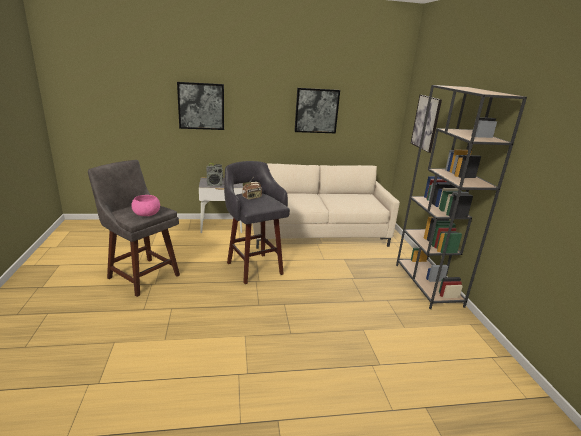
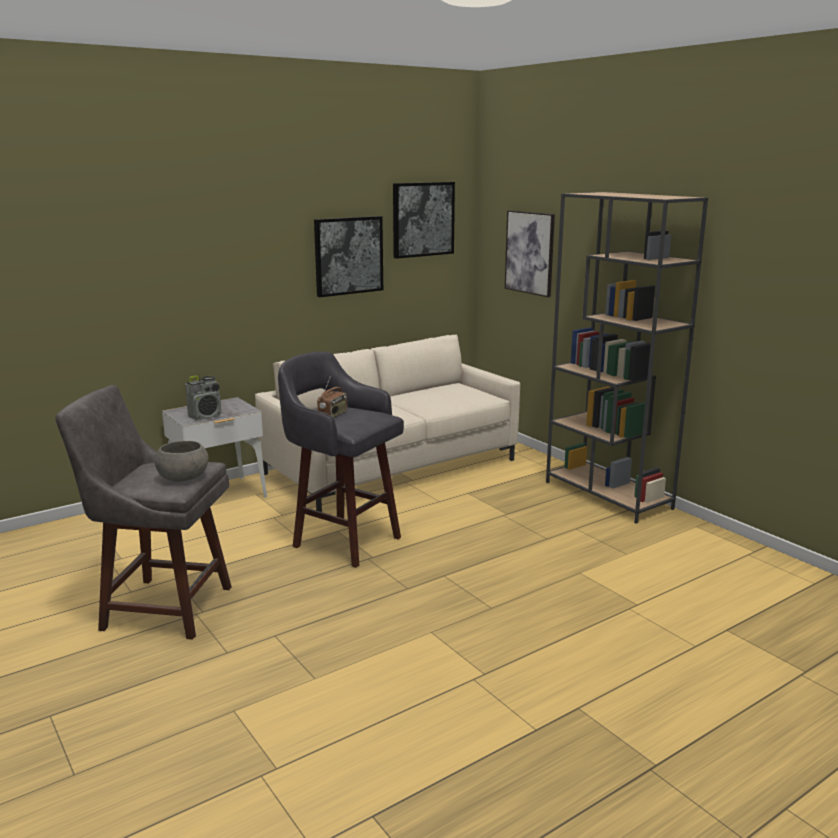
camera: 25 degrees left, 5 degrees down
pink bowl [131,195,160,216] -> grey bowl [155,441,208,482]
picture [177,82,224,130] -> picture moved to [393,182,455,259]

